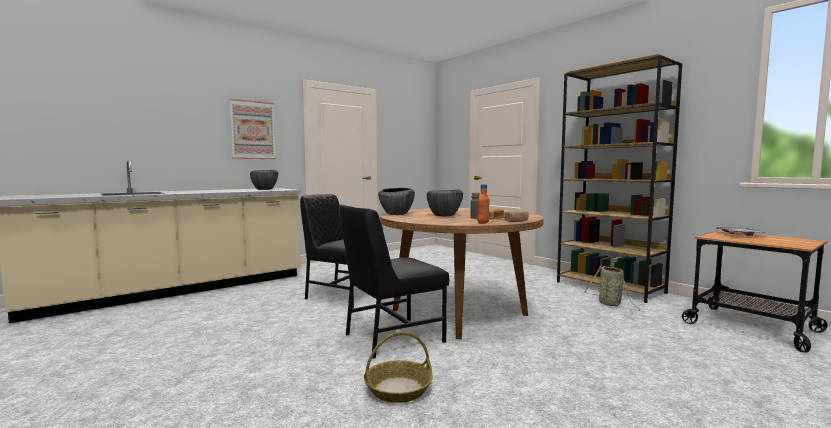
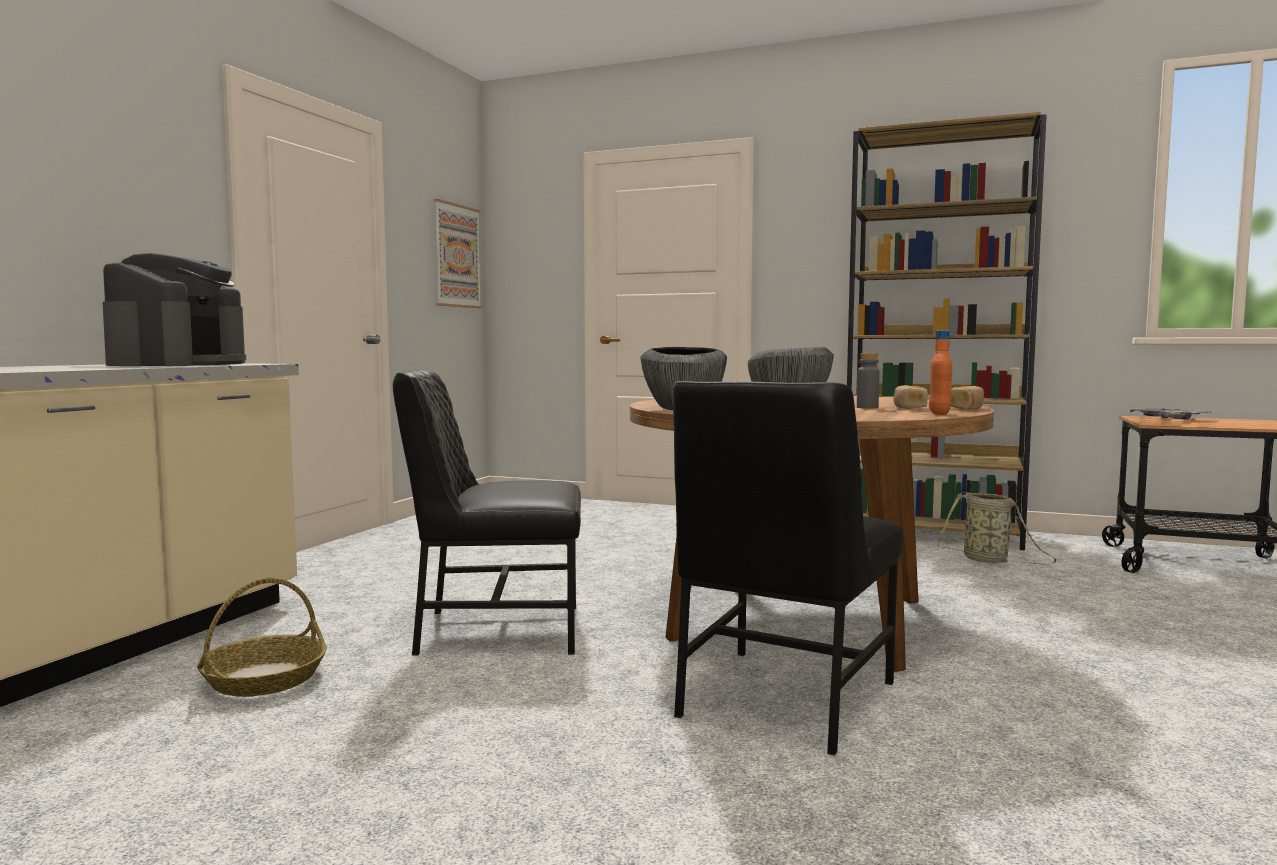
camera: 30 degrees left, 0 degrees up
picture [230,99,276,159] -> picture moved to [434,199,482,308]
bowl [250,170,278,190] -> coffee machine [103,253,246,366]
basket [364,332,433,403] -> basket moved to [197,578,327,697]

